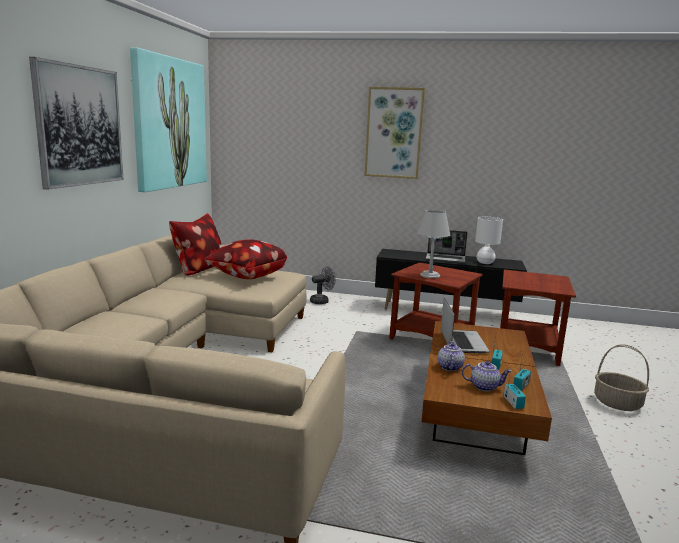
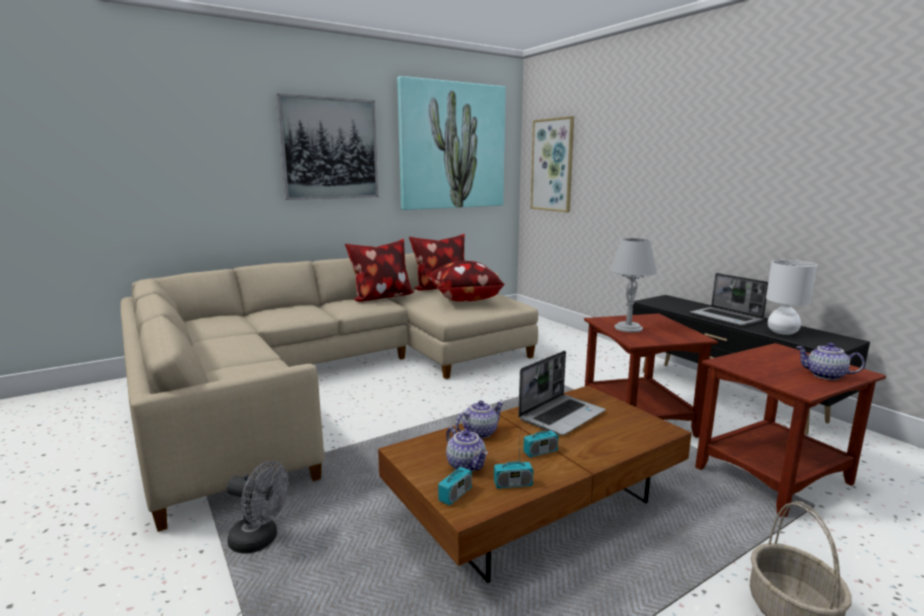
camera: 45 degrees right, 0 degrees up
grey fan [310,266,336,304] -> grey fan moved to [227,461,289,553]
picture [364,87,425,179] -> picture moved to [531,116,574,212]
none -> pillow [345,239,414,302]
none -> teapot [796,343,865,380]

